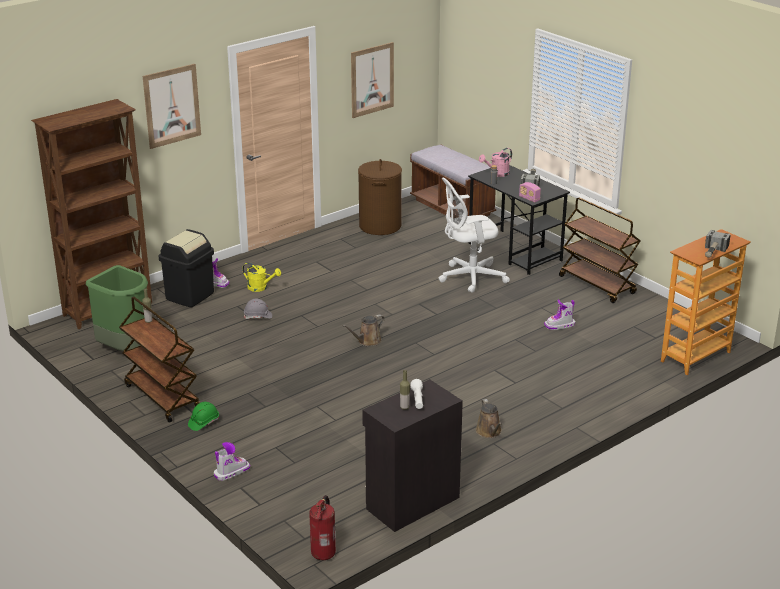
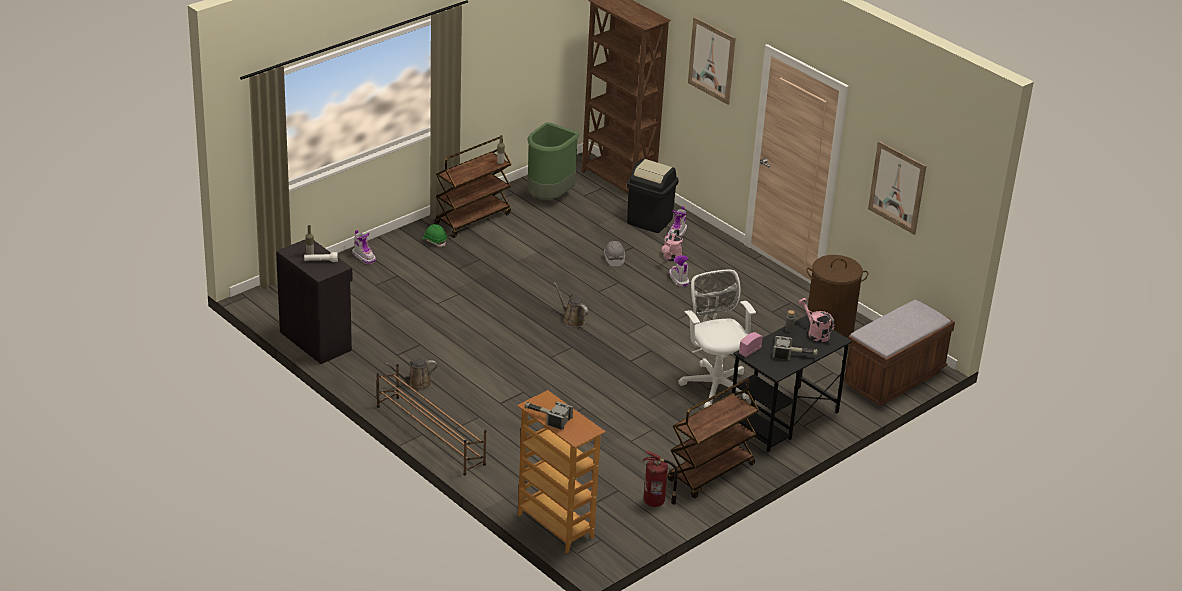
camera: 85 degrees right, 5 degrees up
yellow watering can [242,263,281,292] -> pink watering can [662,229,683,261]
fire extinguisher [309,495,336,560] -> fire extinguisher moved to [643,450,678,507]
boot [544,299,575,330] -> boot moved to [669,255,690,287]
none -> brown shoe rack [377,364,486,475]

